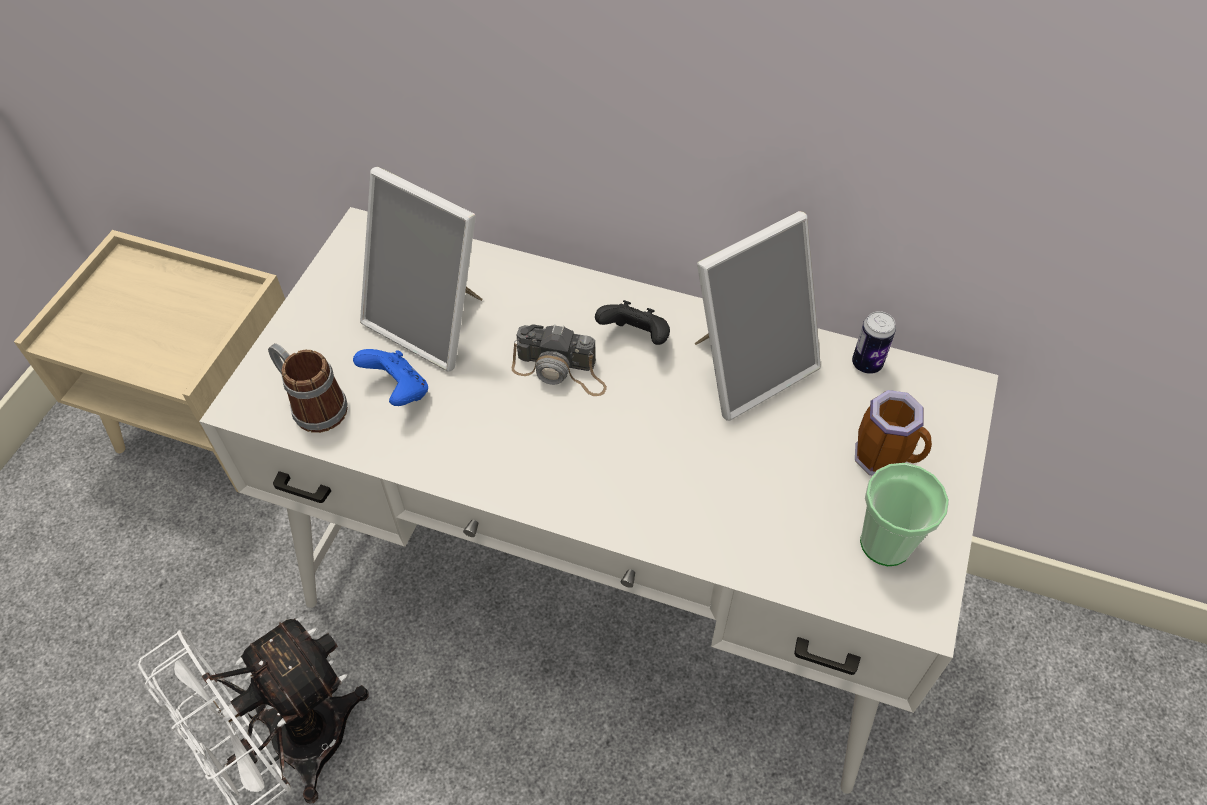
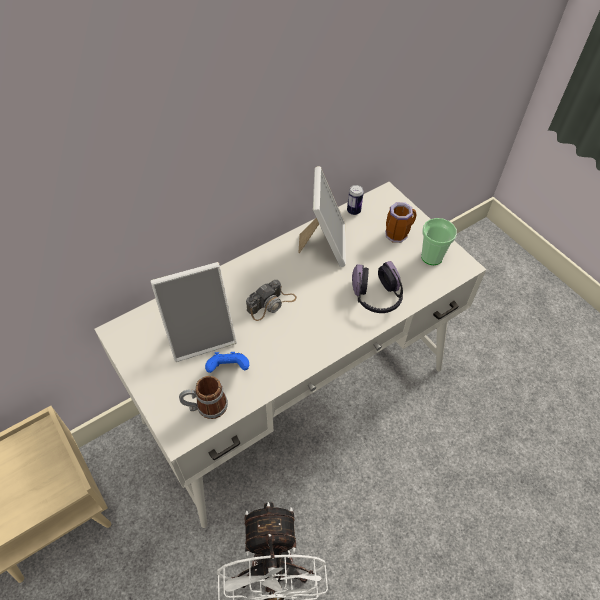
camera: 55 degrees left, 0 degrees up
black game controller [595,300,670,345] -> none
none -> headphones [352,261,403,313]

